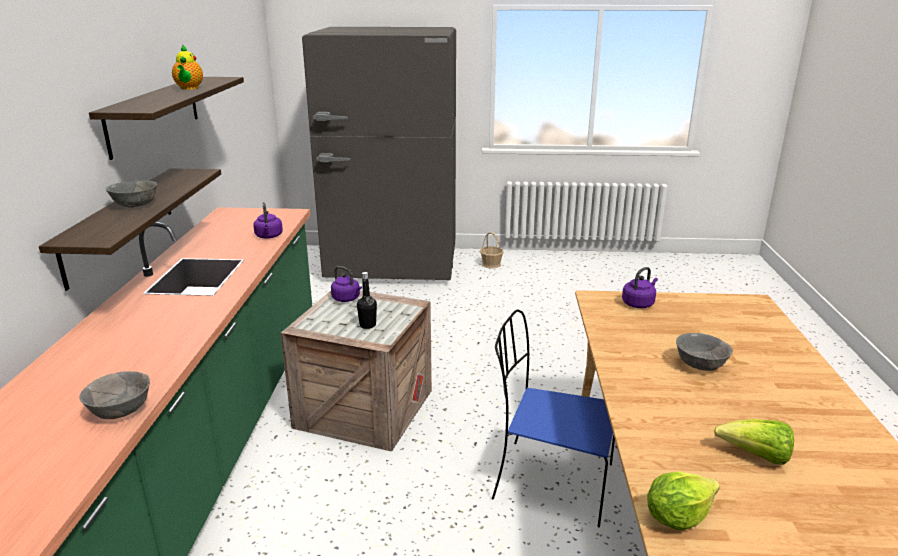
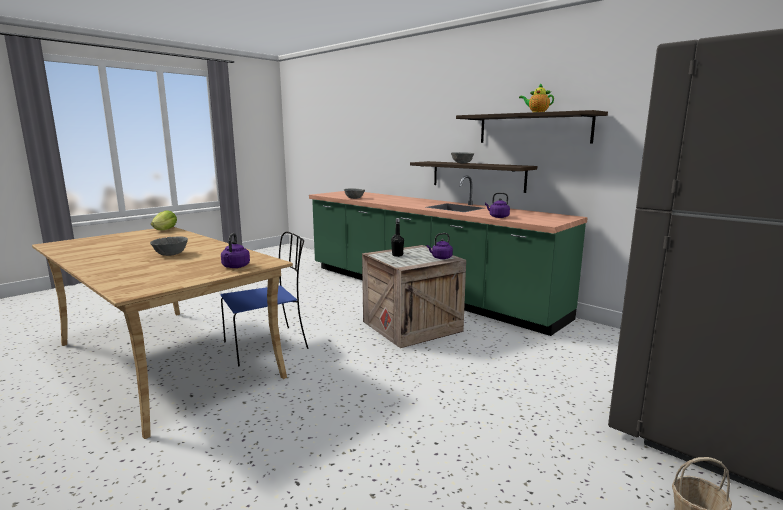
camera: 130 degrees right, 10 degrees down
lettuce [714,419,794,465] -> none

